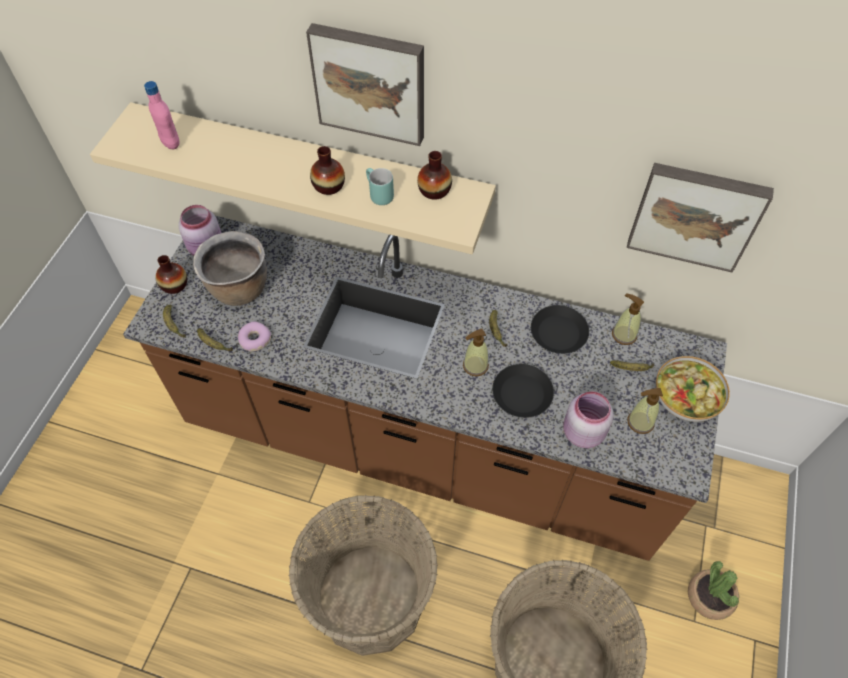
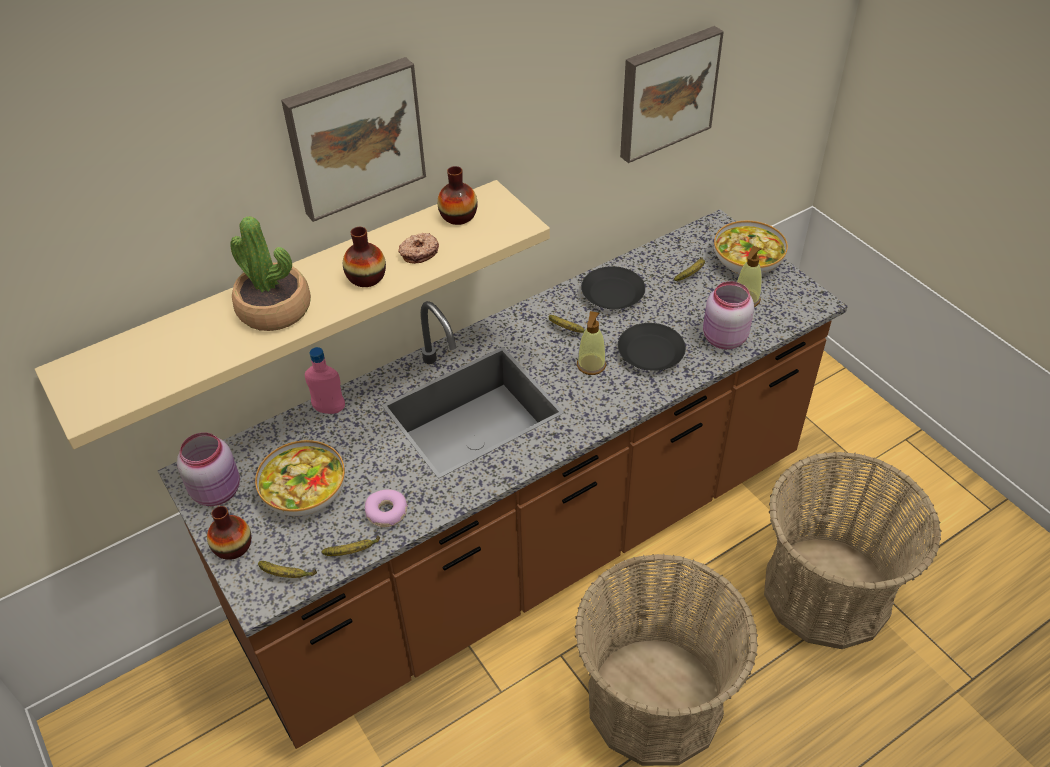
camera: 50 degrees left, 10 degrees down
pink bottle [144,81,179,149] -> pink bottle moved to [305,347,345,414]
brown cooking pot [193,231,267,306] -> bowl [255,440,345,516]
turquoise mug [366,168,394,205] -> donut [398,233,439,264]
soap dispenser [612,293,644,345] -> none
potted plant [688,561,739,620] -> potted plant moved to [230,216,311,331]

